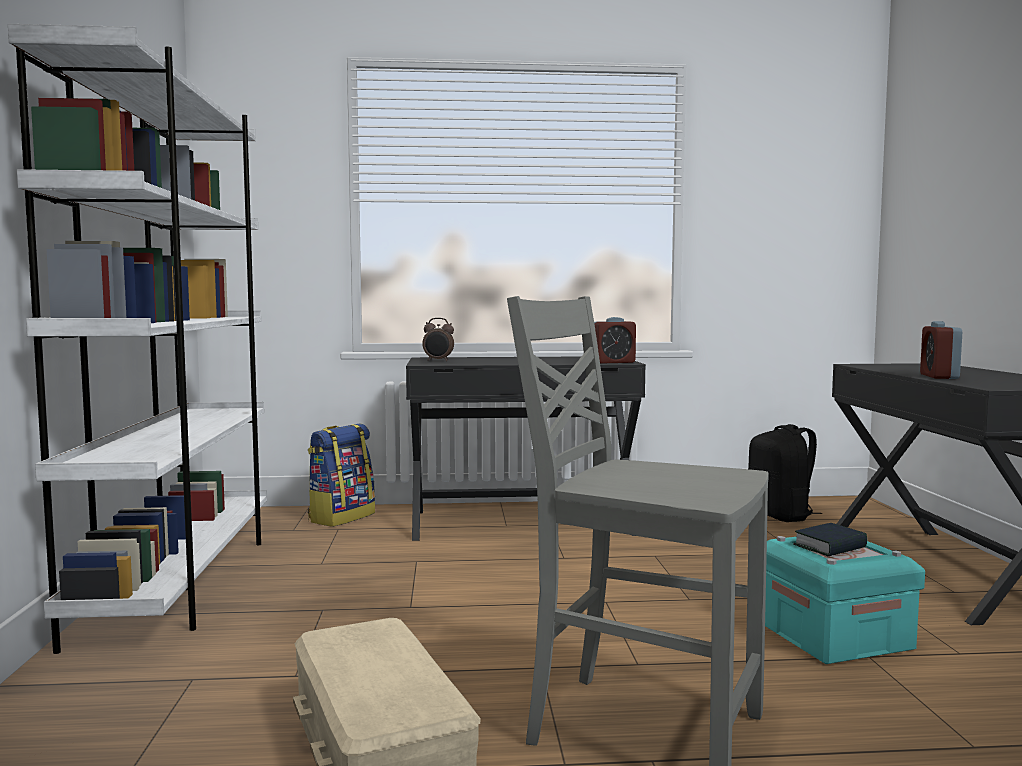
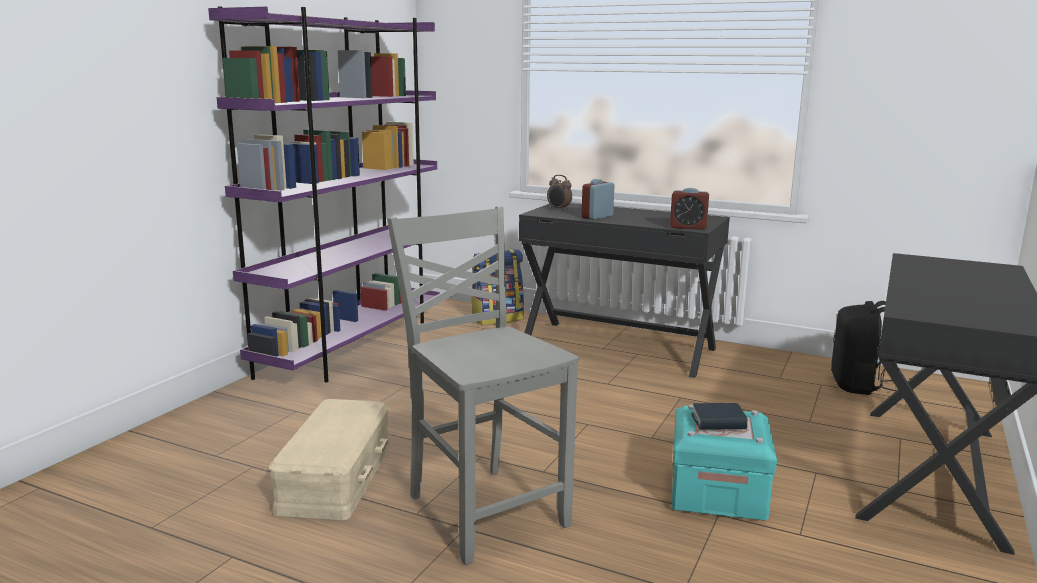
camera: 30 degrees right, 10 degrees up
white bookcase [8,24,267,654] -> purple bookcase [208,6,440,382]
alarm clock [920,321,962,379] -> alarm clock moved to [582,179,615,220]

